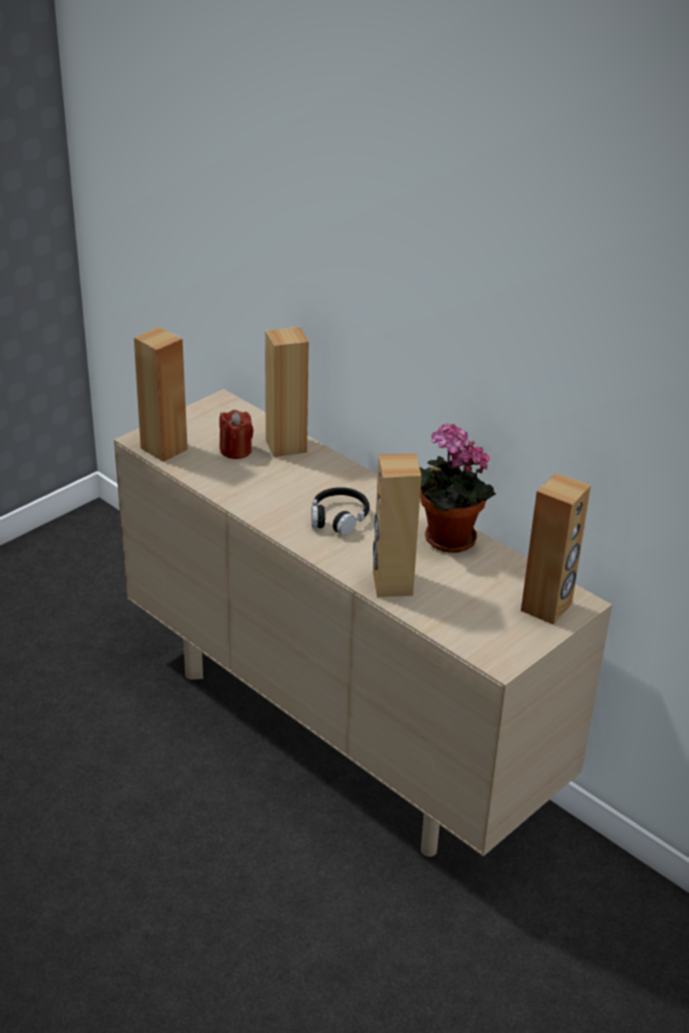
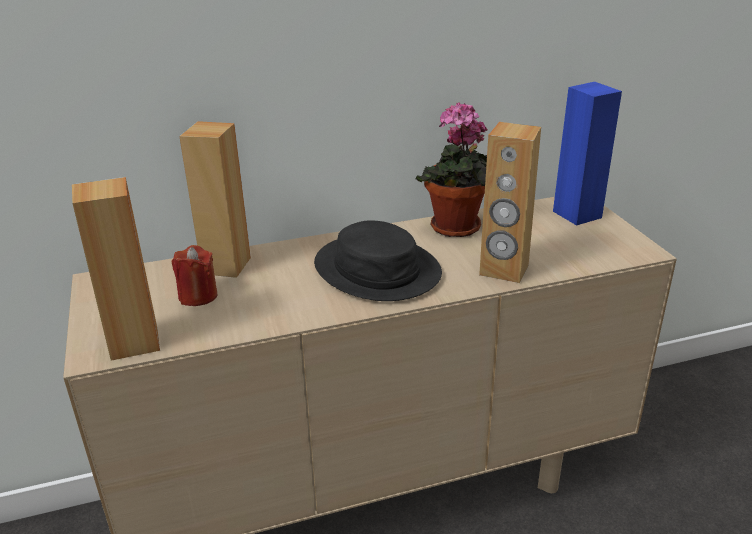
camera: 60 degrees left, 5 degrees down
black headphones [311,487,370,536] -> black hat [314,220,442,301]
brown speaker [521,473,591,625] -> blue speaker [553,82,622,226]

